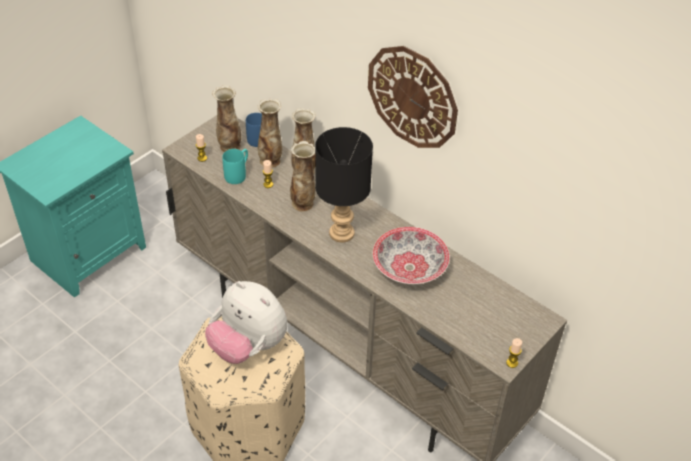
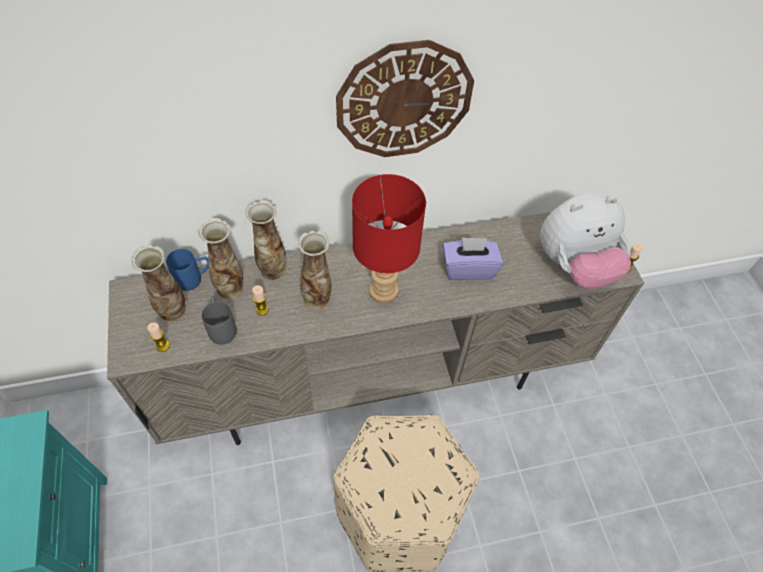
camera: 55 degrees left, 10 degrees up
plush toy [205,281,288,364] -> plush toy moved to [540,193,631,289]
turquoise mug [222,149,248,184] -> grey mug [202,296,237,345]
black table lamp [315,127,373,242] -> red table lamp [352,174,426,303]
bowl [372,227,450,284] -> purple tissue box [443,237,503,280]

